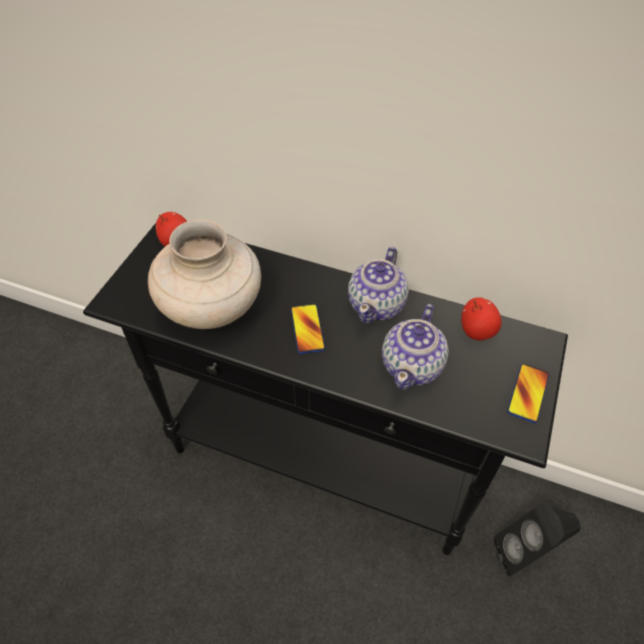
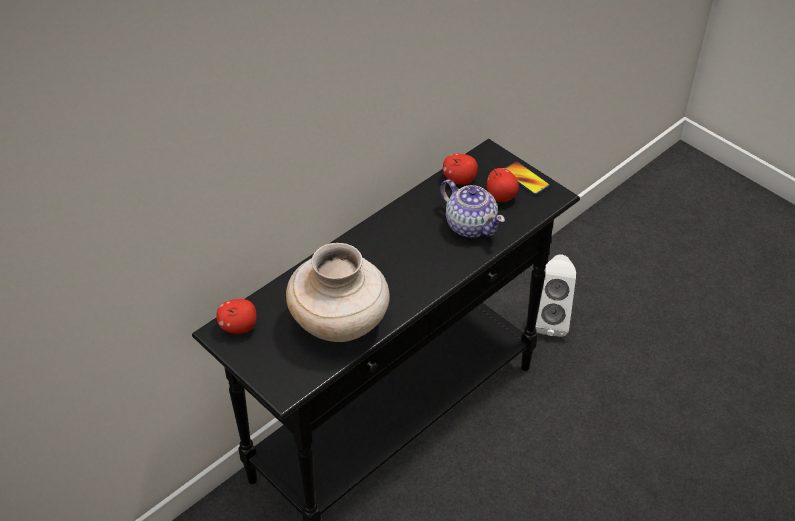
camera: 65 degrees left, 5 degrees down
phone [291,304,325,354] -> none
teapot [348,247,409,323] -> none
black speaker [494,506,581,576] -> white speaker [535,254,576,337]
none -> apple [487,168,518,202]

